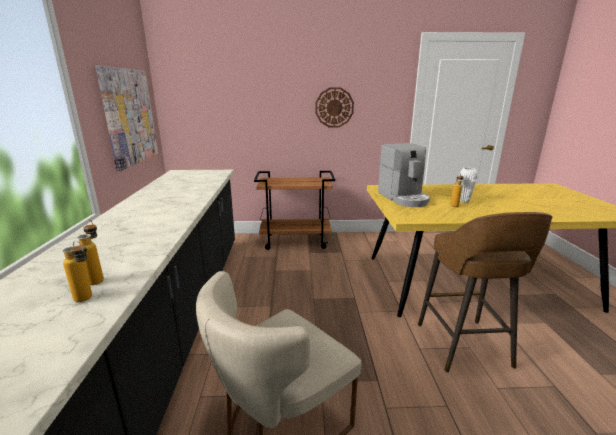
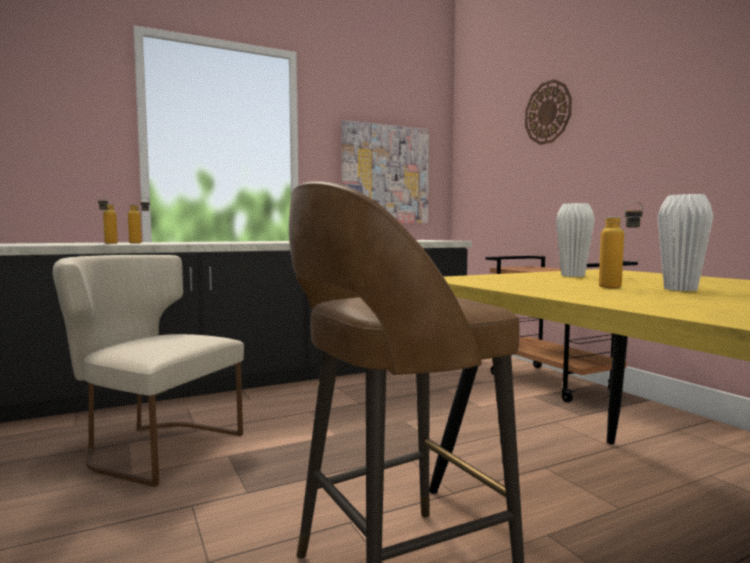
camera: 65 degrees right, 15 degrees down
wall clock [315,87,354,128] -> wall clock moved to [525,79,572,145]
coffee machine [378,143,430,207] -> white vase [556,203,595,277]

